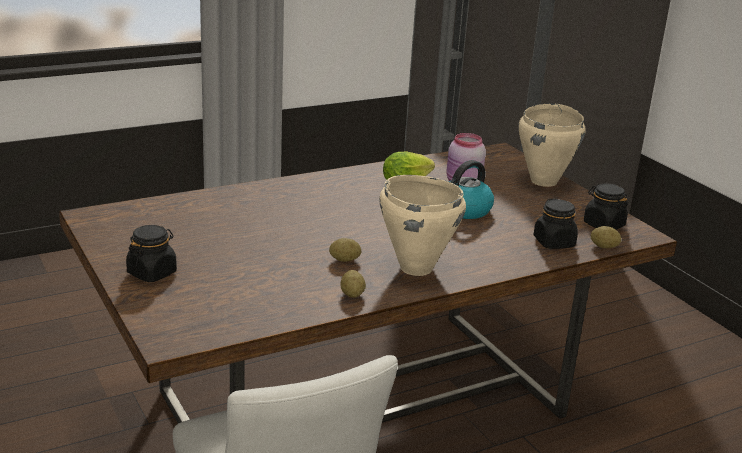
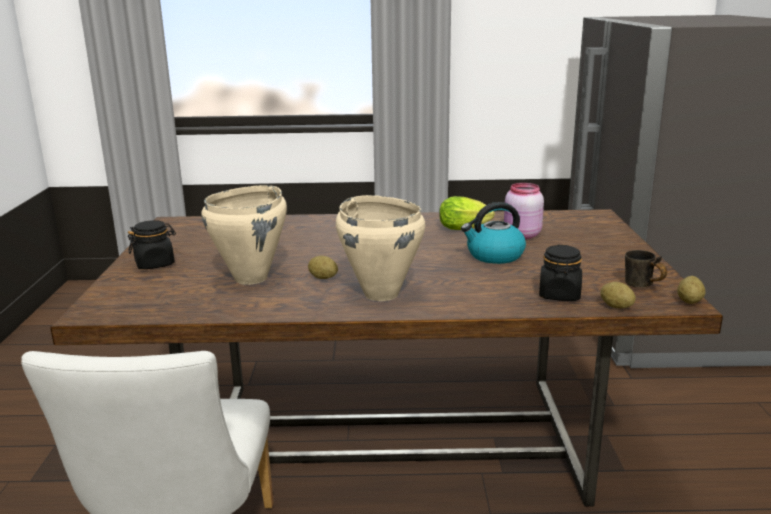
camera: 30 degrees right, 5 degrees down
potato [340,270,366,298] -> potato moved to [677,276,706,304]
beige cooking pot [519,103,586,187] -> beige cooking pot moved to [202,185,287,285]
black jar [584,183,628,230] -> grey mug [625,250,667,287]

